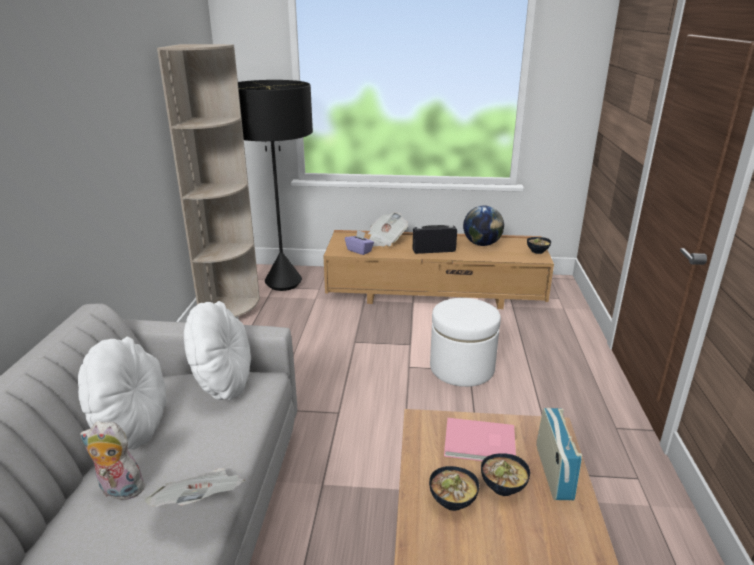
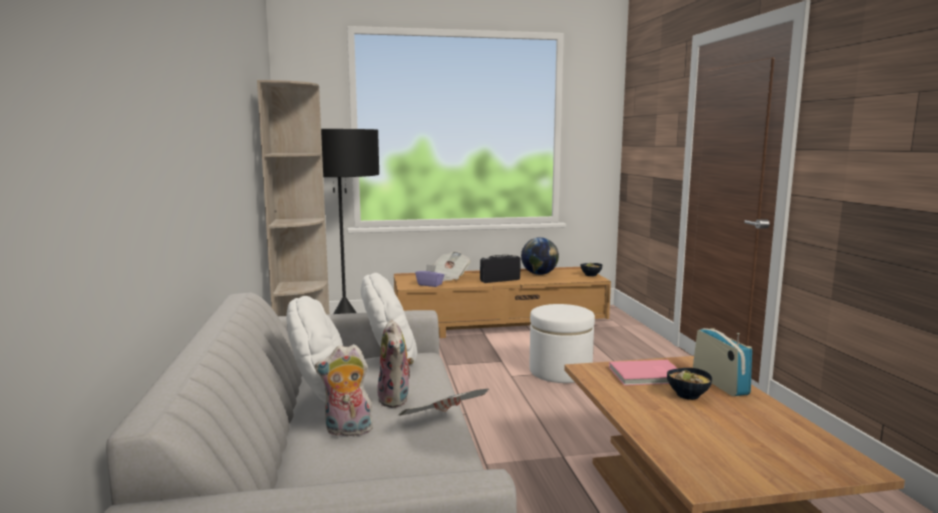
camera: 15 degrees left, 15 degrees down
bowl [429,466,479,511] -> none
none -> plush toy [377,319,414,408]

